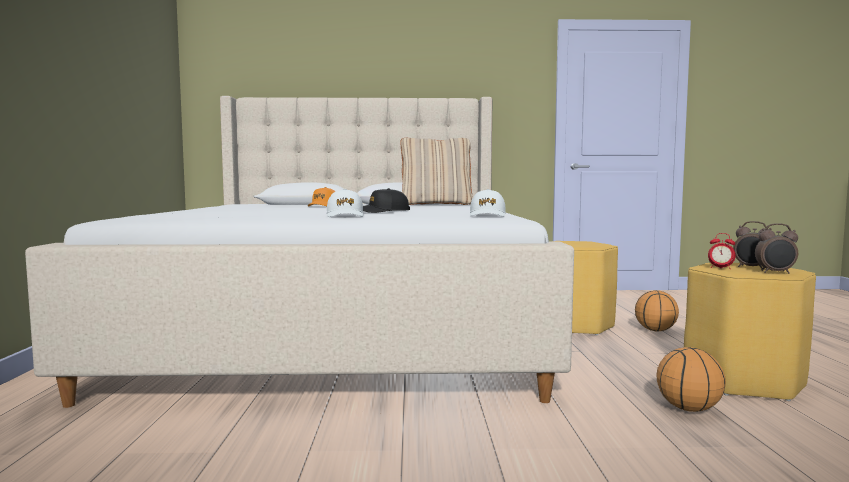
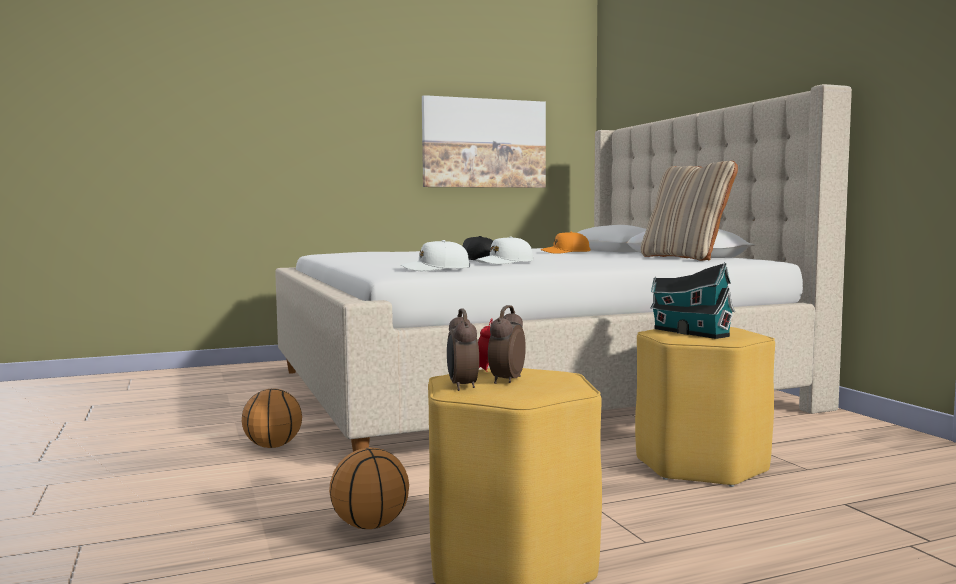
camera: 70 degrees right, 0 degrees up
white cap [327,189,363,217] -> white cap moved to [476,236,533,265]
basketball [635,290,679,331] -> basketball moved to [242,389,302,448]
none -> picture [422,95,546,188]
none -> toy house [651,262,735,339]

